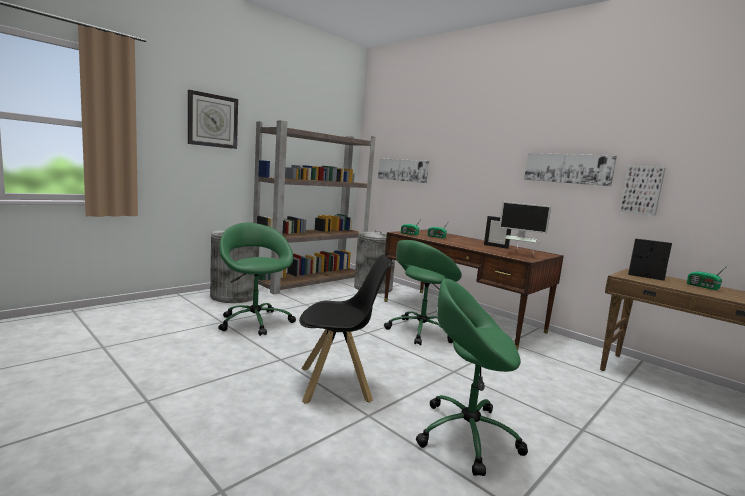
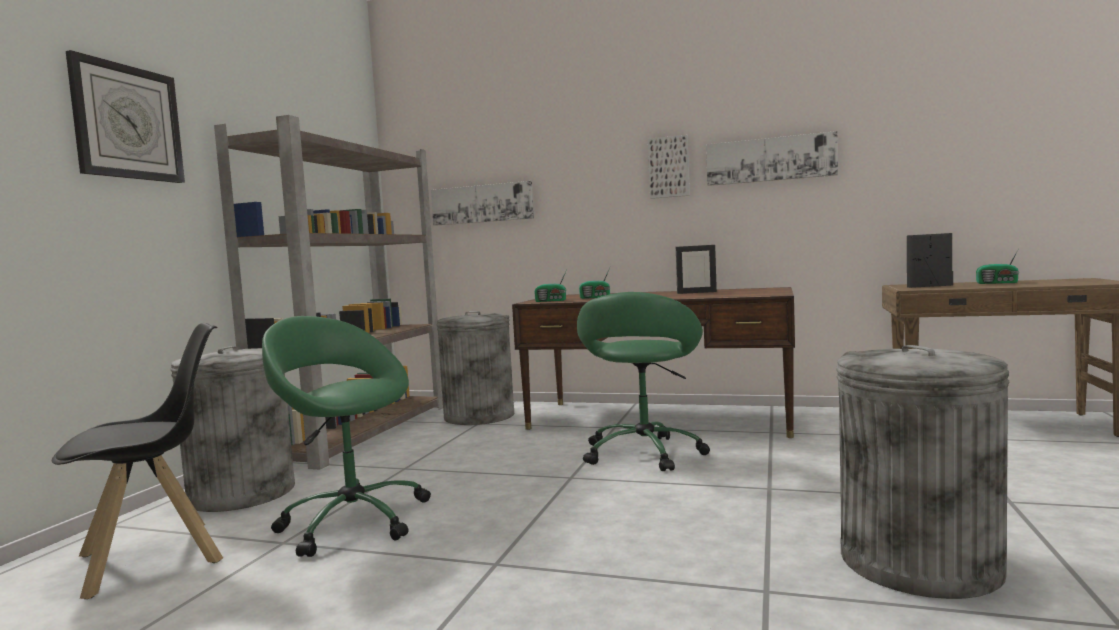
camera: 25 degrees left, 5 degrees down
black chair [299,255,393,404] -> black chair moved to [52,323,223,599]
green office chair [416,279,528,476] -> grey trash can [836,345,1009,599]
monitor [499,202,551,257] -> none
picture [620,166,665,216] -> picture moved to [648,135,690,199]

